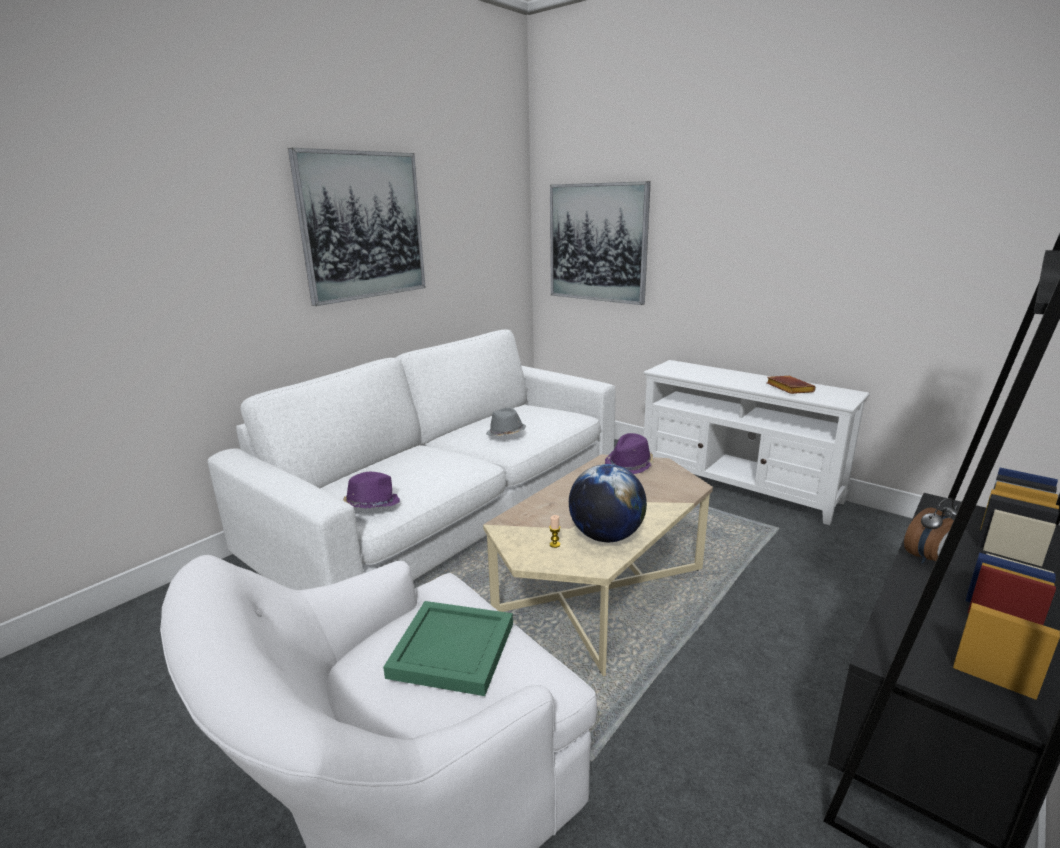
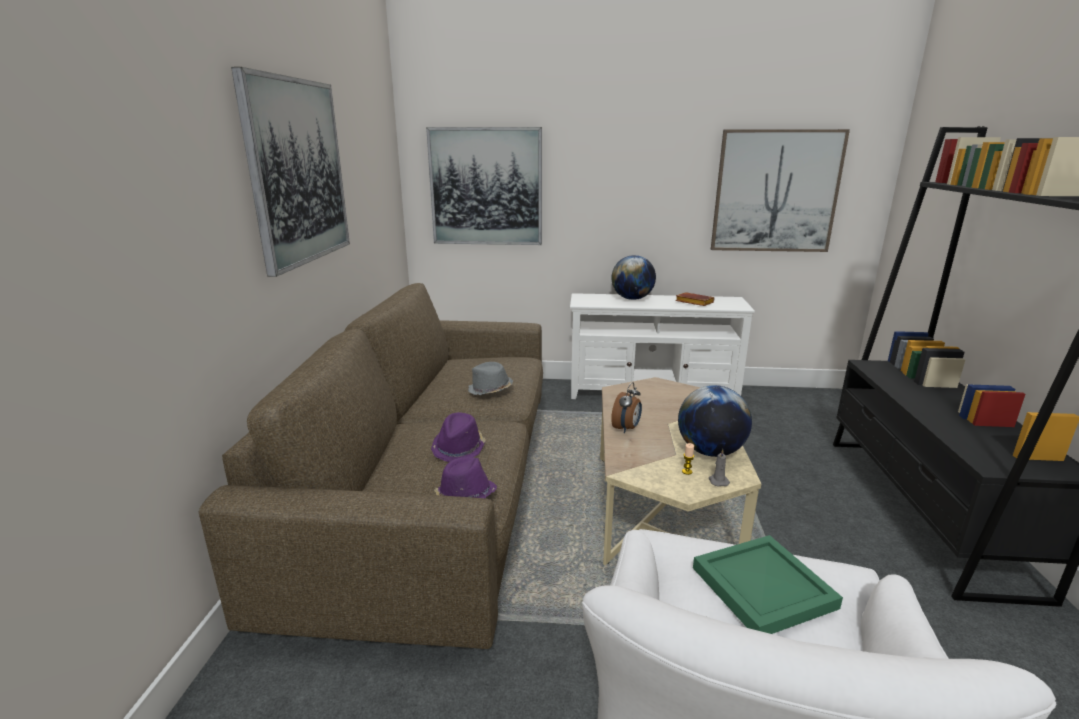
camera: 35 degrees left, 0 degrees up
white sofa [207,329,616,590] -> brown sofa [199,283,543,649]
purple hat [605,433,654,474] -> purple hat moved to [431,412,486,462]
alarm clock [904,498,958,564] -> alarm clock moved to [611,382,642,433]
none -> globe [611,255,656,300]
none -> grey candle [709,449,730,486]
none -> picture [711,129,850,252]

